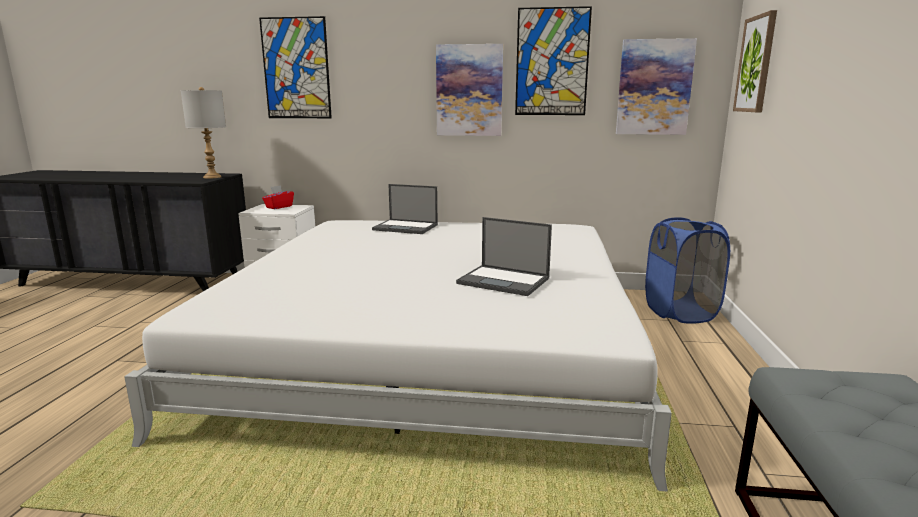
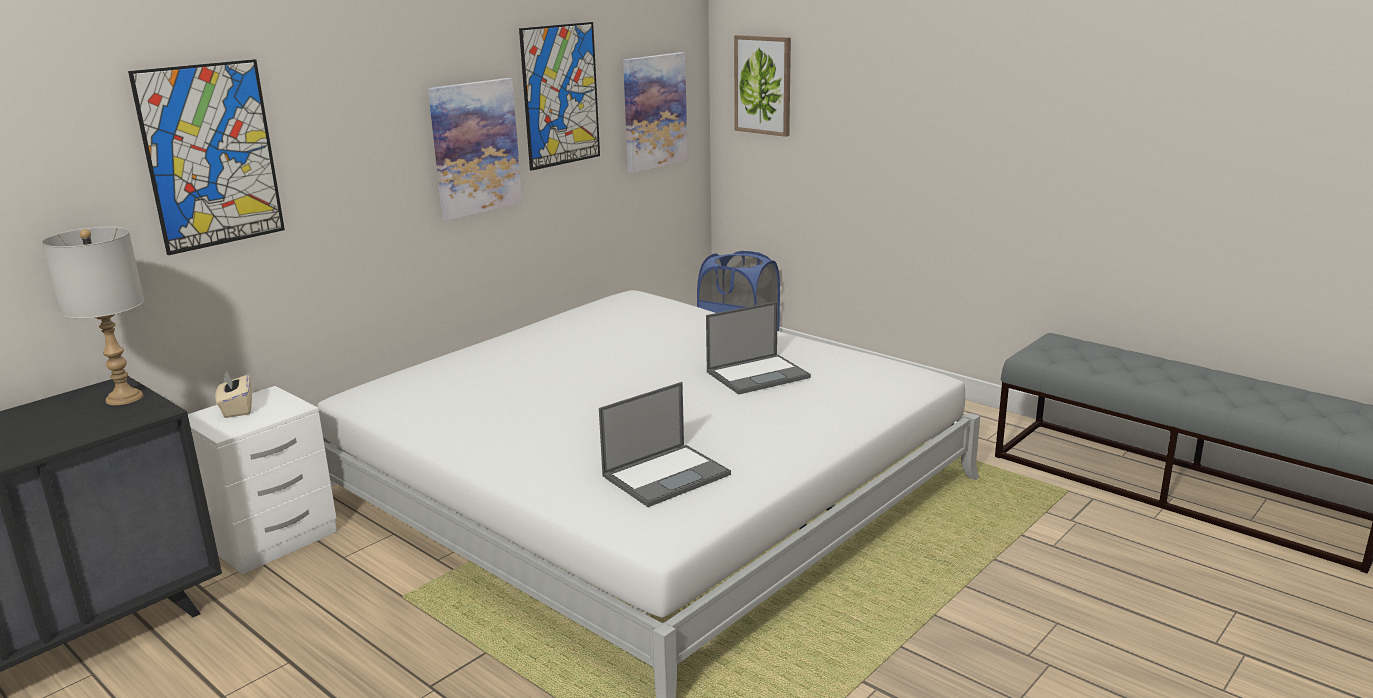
camera: 55 degrees left, 5 degrees up
red tissue box [262,185,294,209] -> beige tissue box [216,371,252,418]
laptop [372,184,438,234] -> laptop moved to [599,382,731,507]

